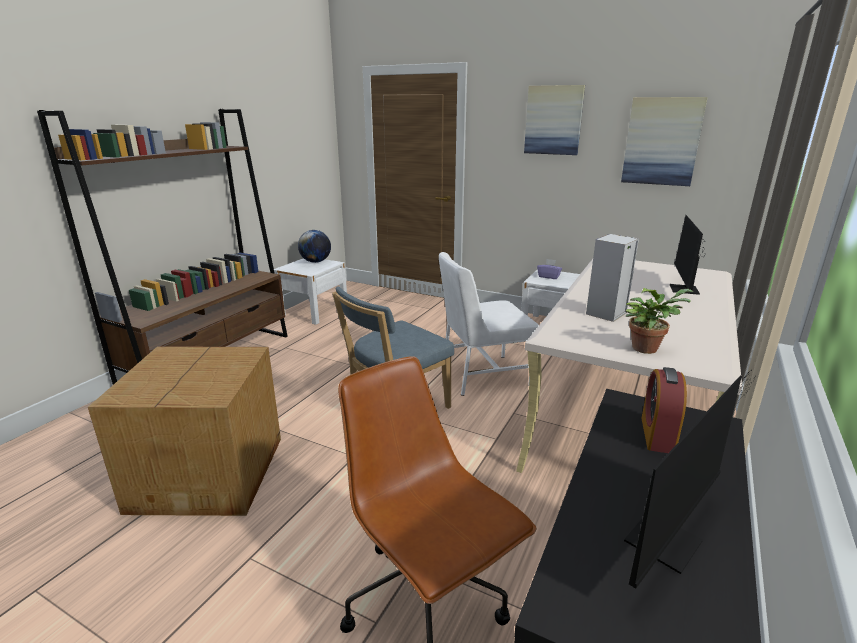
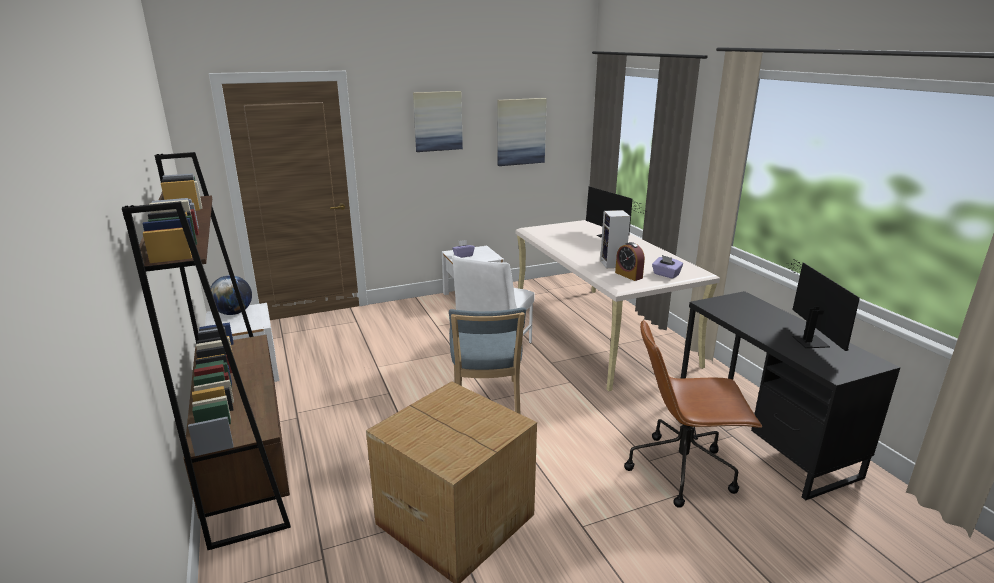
camera: 50 degrees left, 0 degrees up
potted plant [625,288,693,354] -> purple tissue box [652,255,683,279]
alarm clock [642,367,687,453] -> alarm clock moved to [615,242,645,281]

